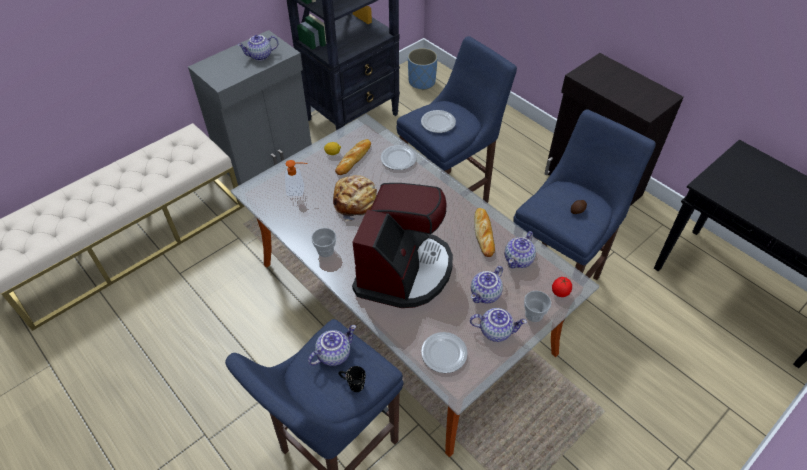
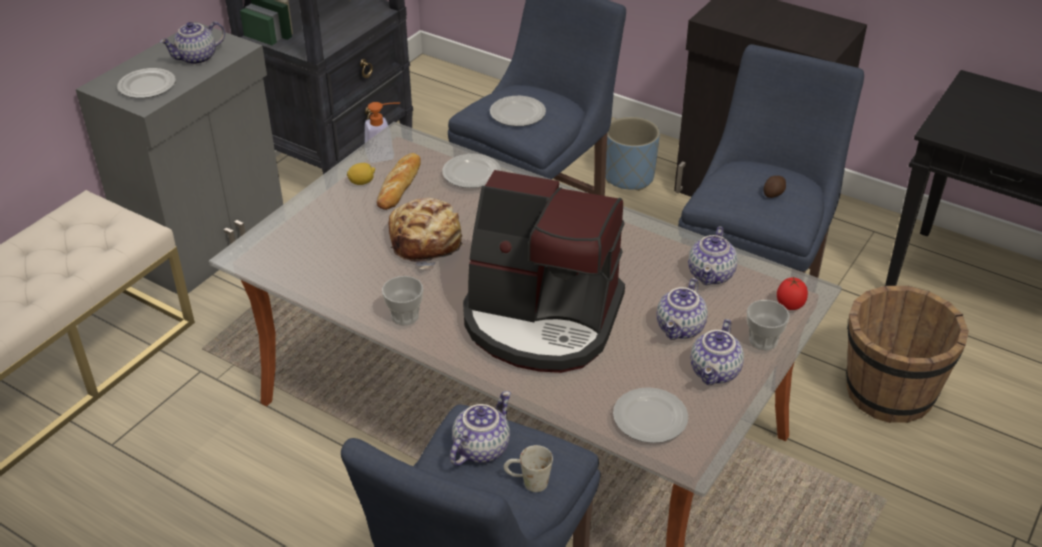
camera: 15 degrees left, 10 degrees down
soap dispenser [285,160,308,196] -> soap dispenser moved to [365,102,400,163]
black mug [338,366,366,392] -> white mug [504,445,553,492]
coffee machine [352,183,453,308] -> coffee machine turned 105 degrees clockwise [463,170,625,373]
blue planter [408,48,438,90] -> blue planter moved to [606,117,660,191]
teapot [470,308,527,342] -> teapot turned 120 degrees clockwise [690,319,744,385]
bread [474,208,495,257] -> none
none -> plate [117,68,176,98]
none -> brown bucket [846,285,969,423]

